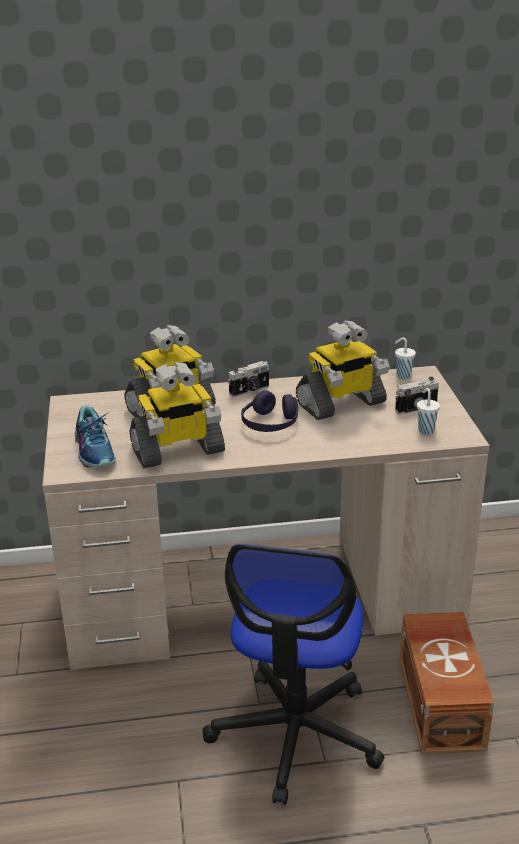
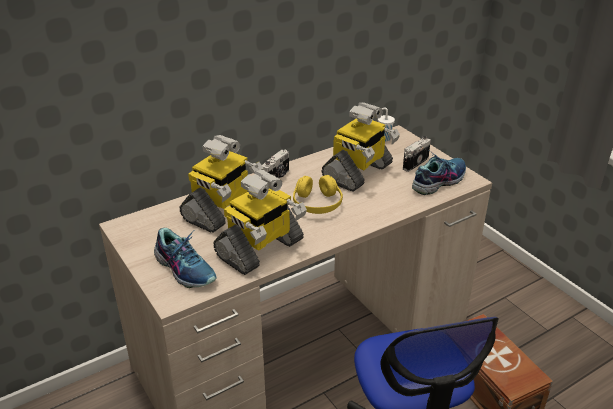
camera: 25 degrees left, 5 degrees up
purple headphones [241,390,298,432] -> yellow headphones [293,175,343,214]
white cup [417,388,440,435] -> shoe [412,150,466,195]

